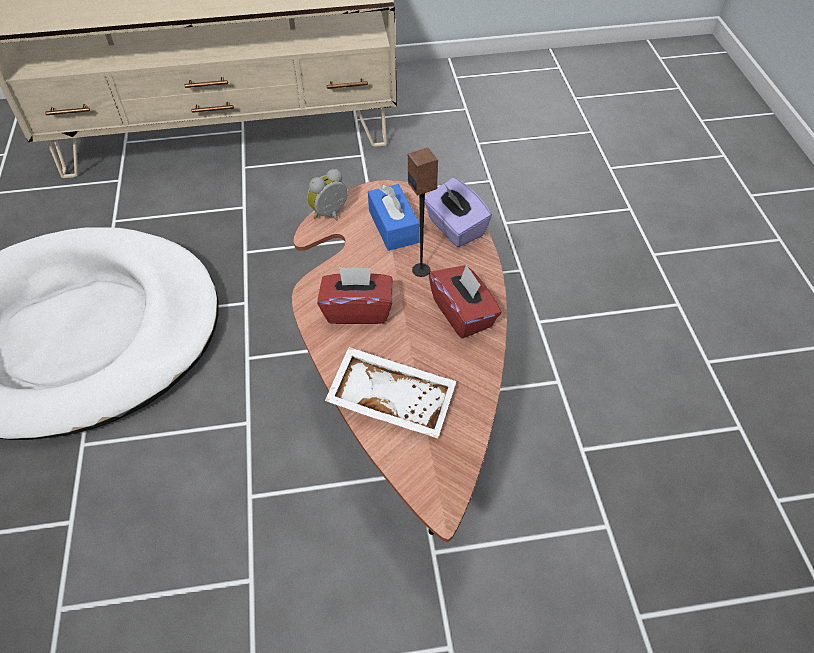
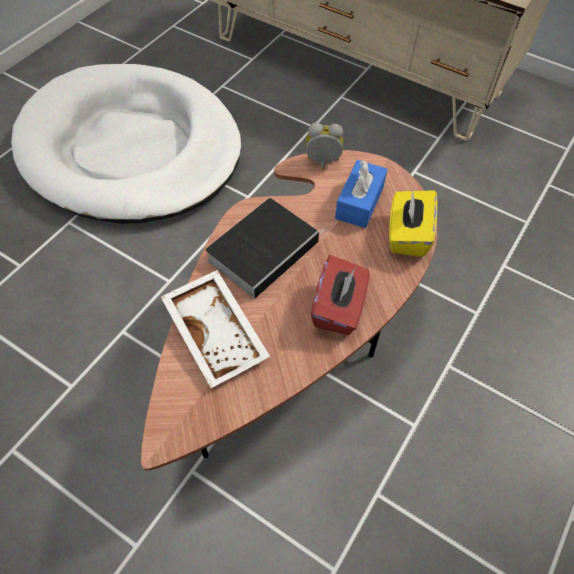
camera: 40 degrees right, 5 degrees up
red tissue box [317,267,392,324] -> book [206,198,326,299]
speaker [408,148,438,277] -> none
purple tissue box [425,178,492,247] -> yellow tissue box [389,189,437,257]

